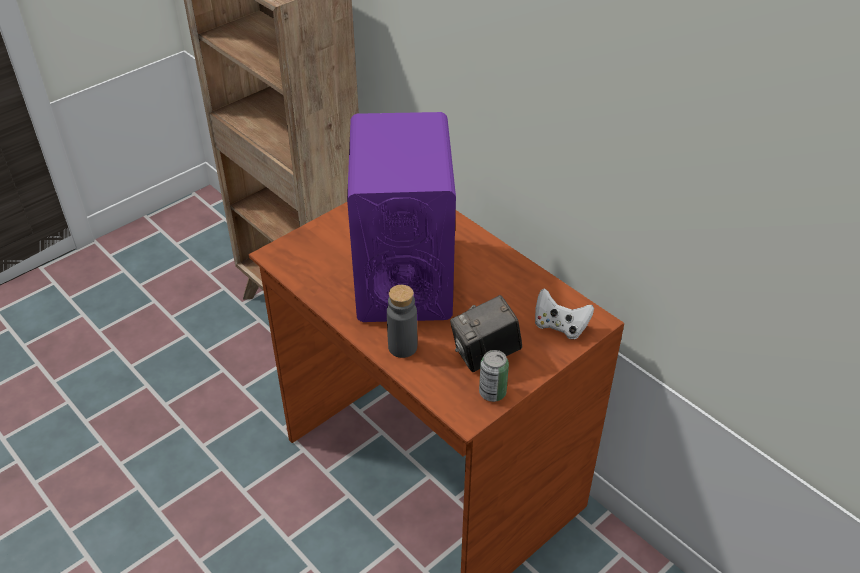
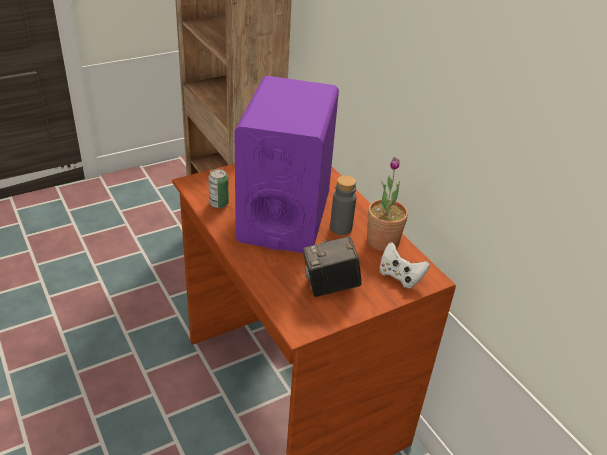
camera: 10 degrees right, 5 degrees down
grey bottle [387,285,417,358] -> grey bottle moved to [330,175,356,235]
can [479,350,509,402] -> can moved to [208,169,229,208]
none -> potted plant [367,157,408,252]

